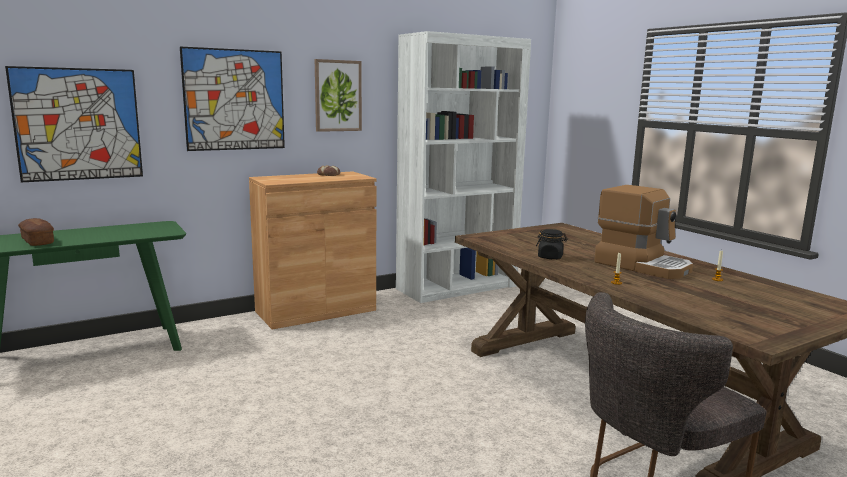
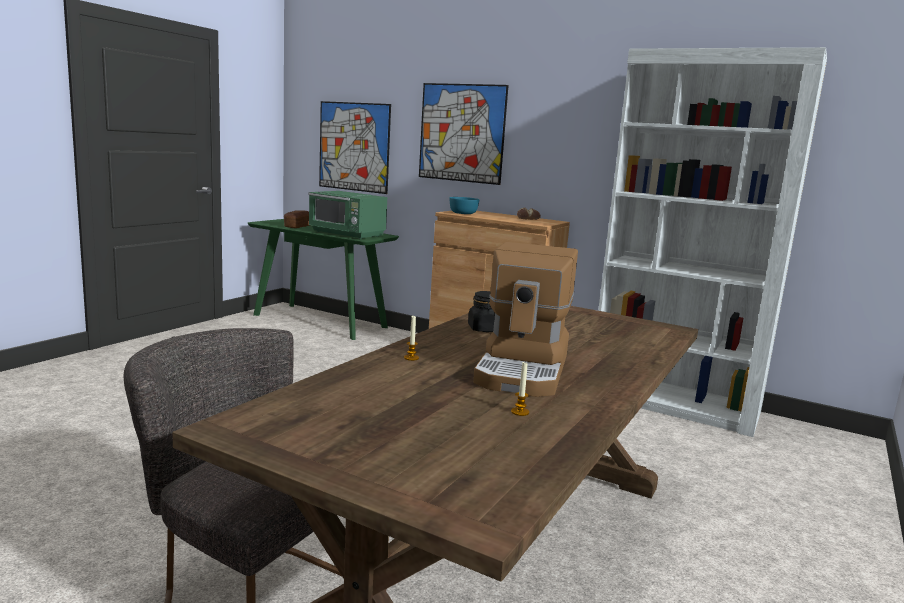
camera: 60 degrees right, 0 degrees up
picture [315,59,362,132] -> none
none -> green microwave [308,191,387,239]
none -> turquoise bowl [449,197,479,214]

